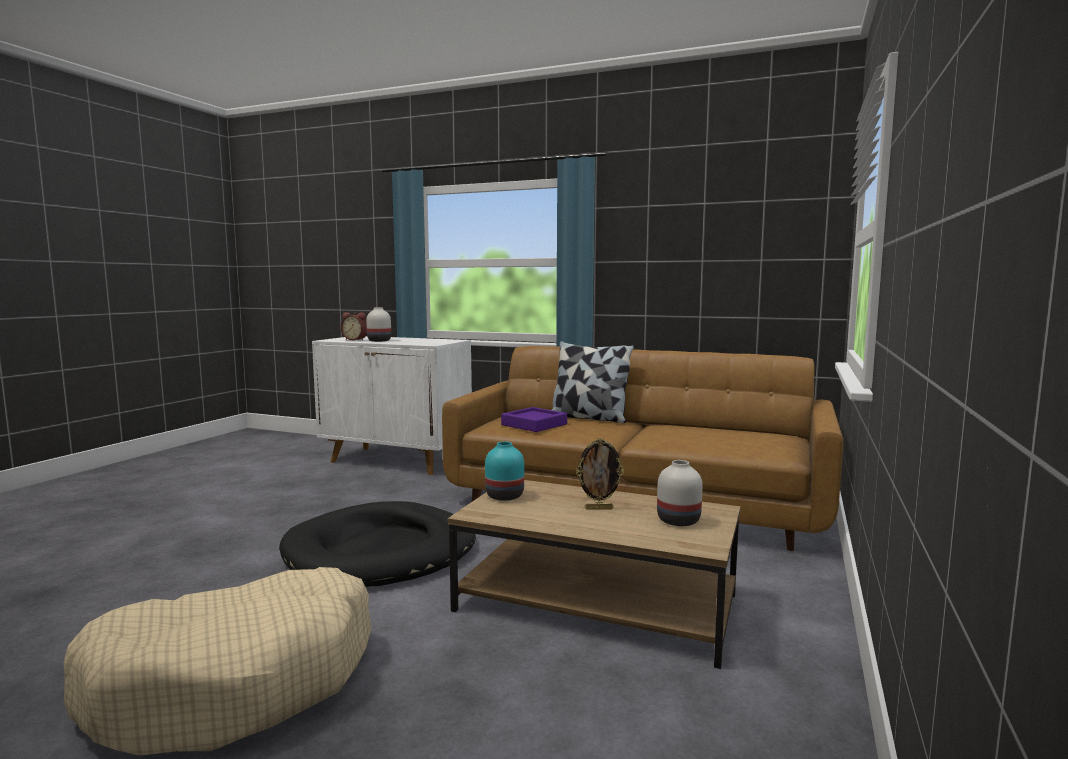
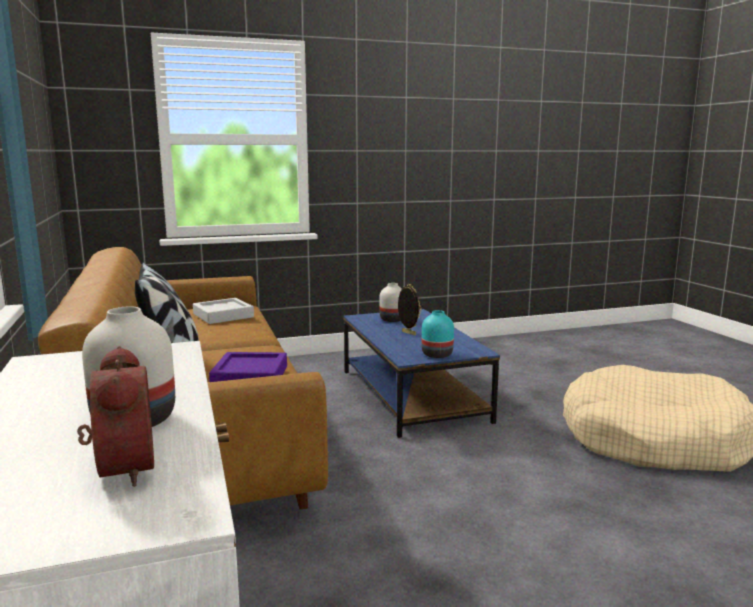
camera: 130 degrees left, 5 degrees up
black dog bed [279,501,476,587] -> none
brown coffee table [448,480,741,669] -> blue coffee table [343,309,500,438]
none -> grey tray [193,298,254,324]

